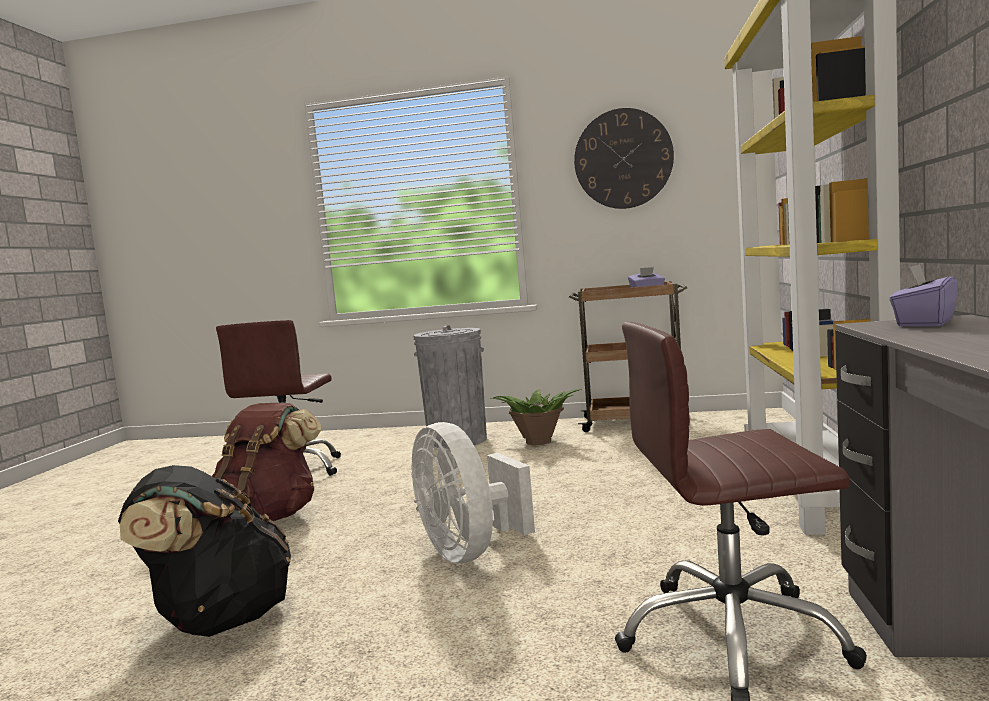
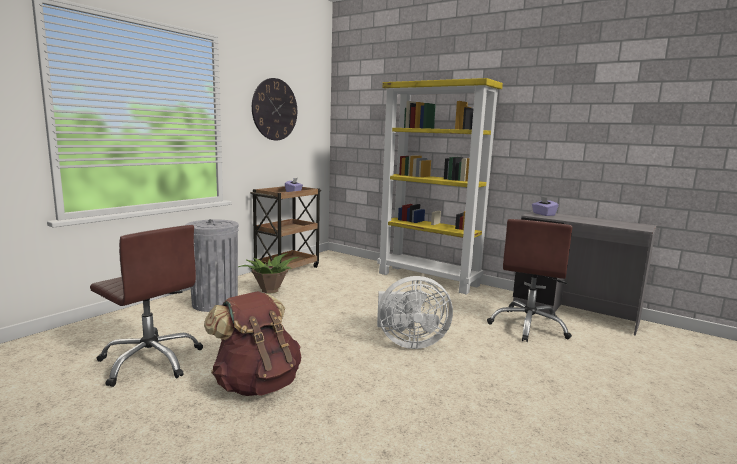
camera: 65 degrees left, 5 degrees up
black backpack [118,465,291,637] -> none

